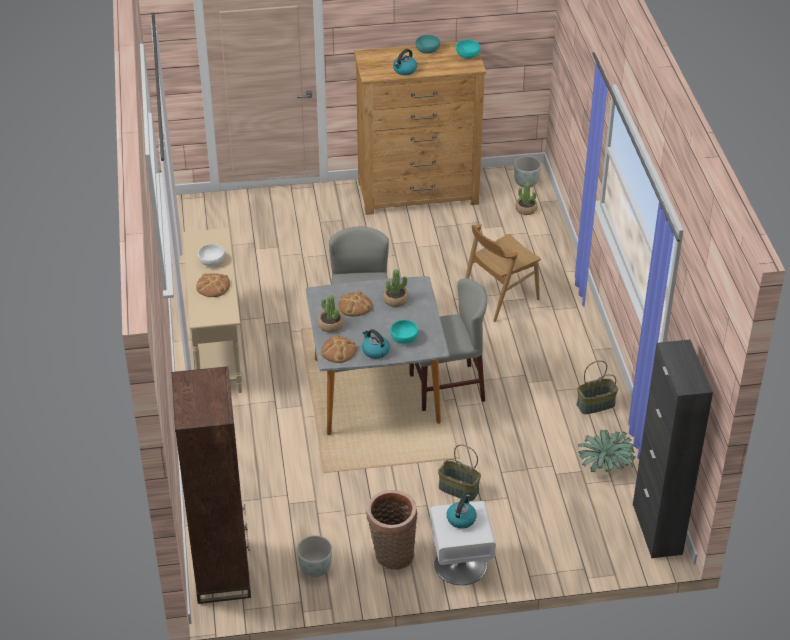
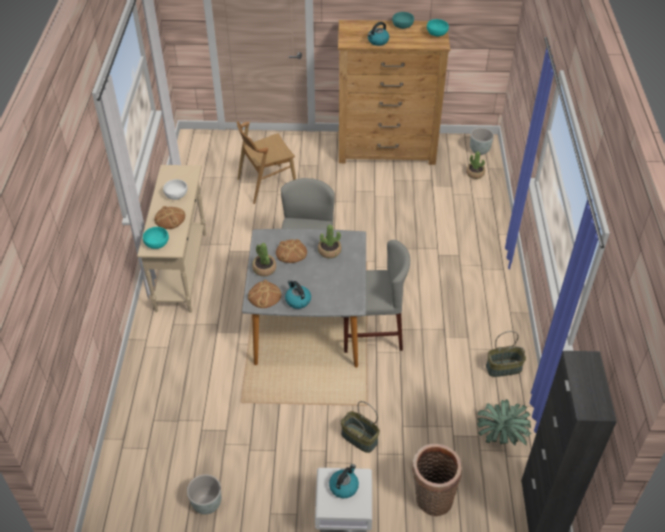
camera: 10 degrees right, 5 degrees up
brown bookcase [171,366,251,604] -> none
basket [367,490,417,570] -> basket moved to [412,444,462,517]
turquoise bowl [390,320,419,344] -> turquoise bowl moved to [143,227,169,249]
brown chair [465,224,541,322] -> brown chair moved to [237,122,296,204]

